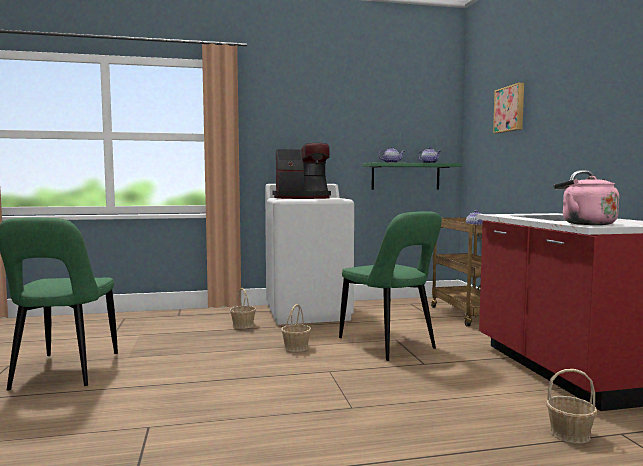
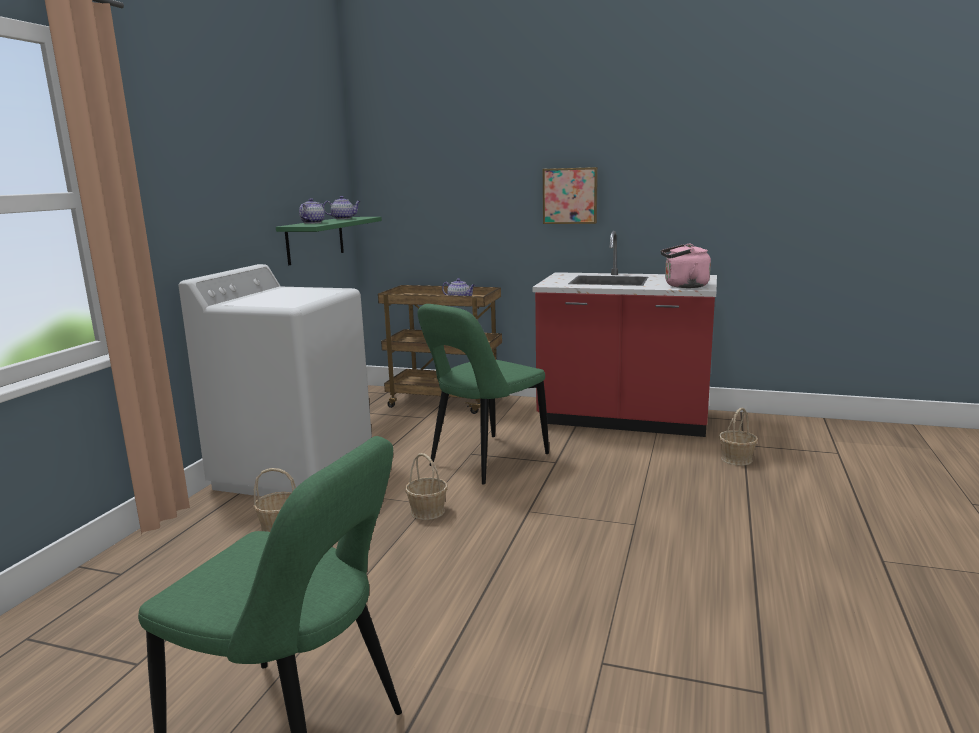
camera: 60 degrees left, 10 degrees up
coffee machine [273,143,331,199] -> none
green chair [339,211,442,361] -> green chair turned 135 degrees clockwise [417,304,549,485]
picture [493,83,524,134] -> picture moved to [543,167,598,224]

